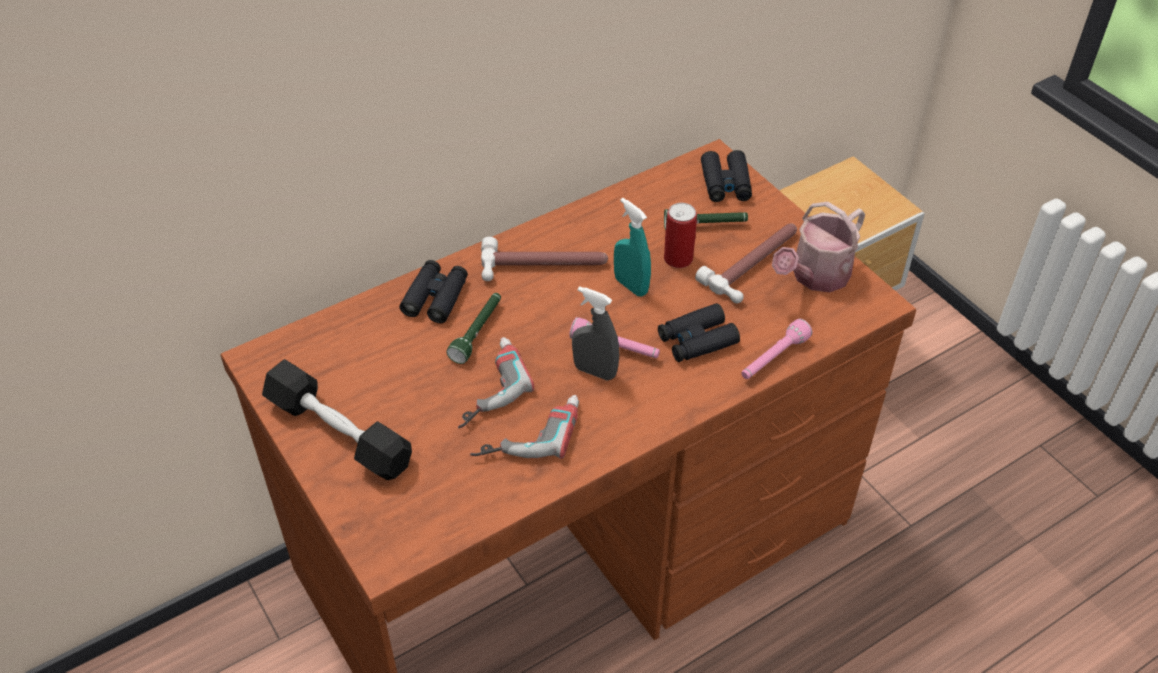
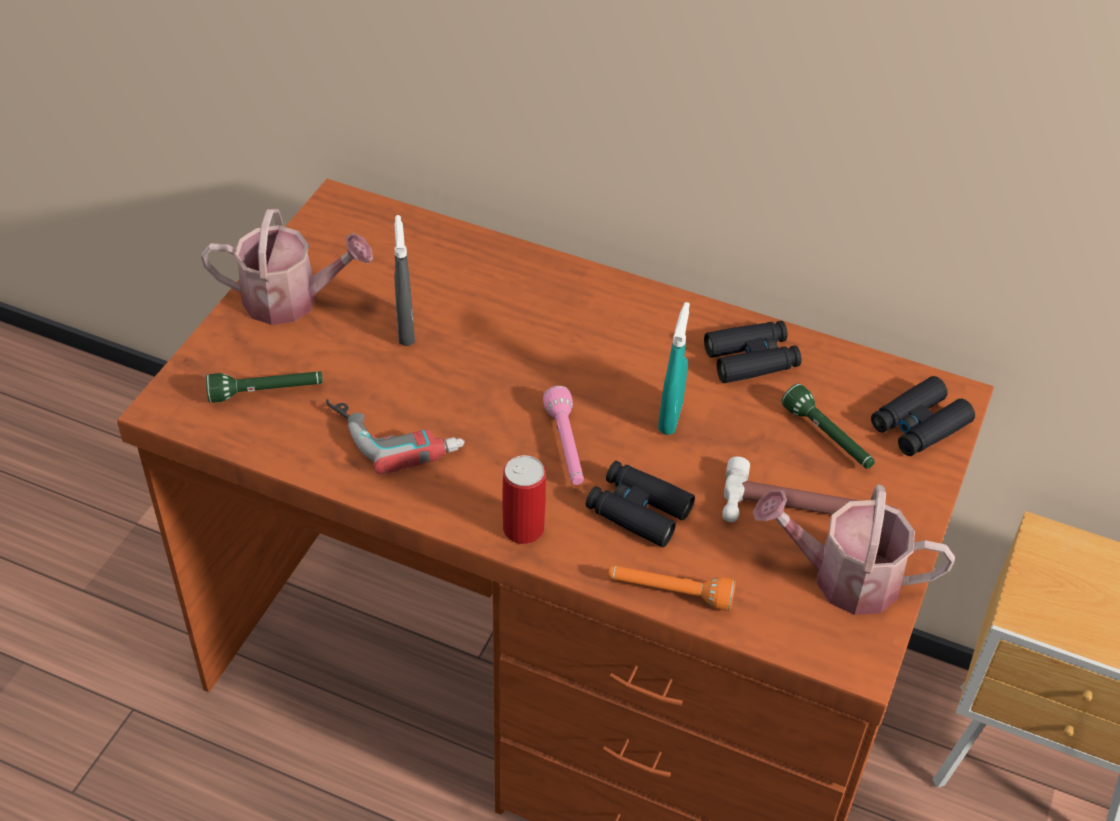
camera: 55 degrees right, 0 degrees up
black dumbbell [262,359,412,480] -> watering can [201,209,373,325]
black binoculars [399,260,468,323] -> black binoculars moved to [704,321,801,383]
green flashlight [446,293,501,364] -> green flashlight moved to [206,371,323,403]
power drill [458,337,534,428] -> none
hammer [481,237,608,281] -> none
grey spray bottle [572,286,619,380] -> grey spray bottle moved to [394,215,415,346]
can [664,203,697,268] -> can moved to [502,455,546,544]
pink flashlight [742,319,812,379] -> orange flashlight [608,565,736,611]

